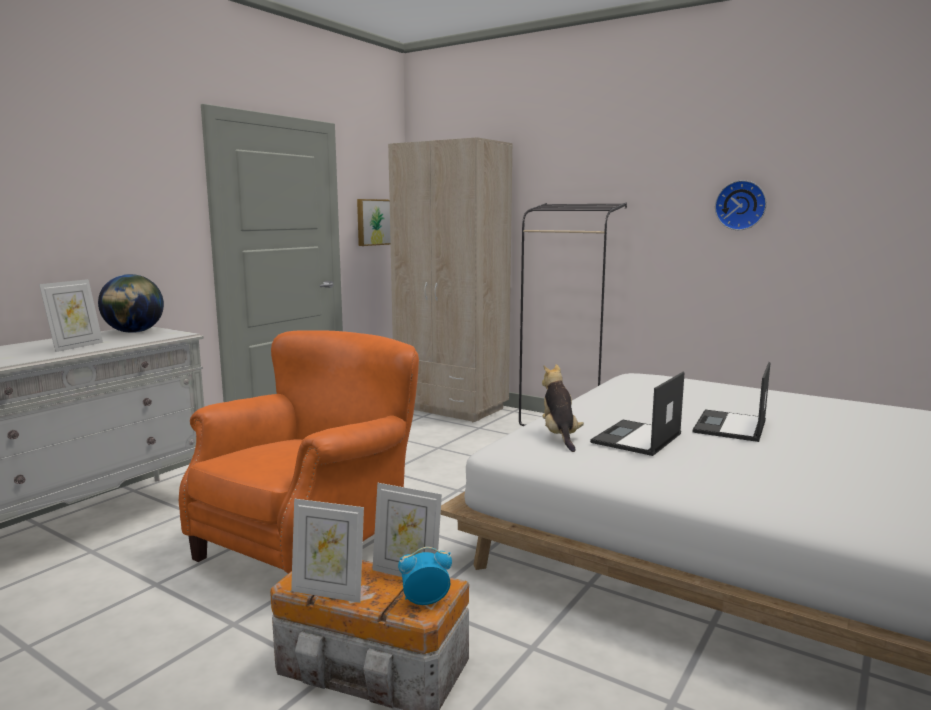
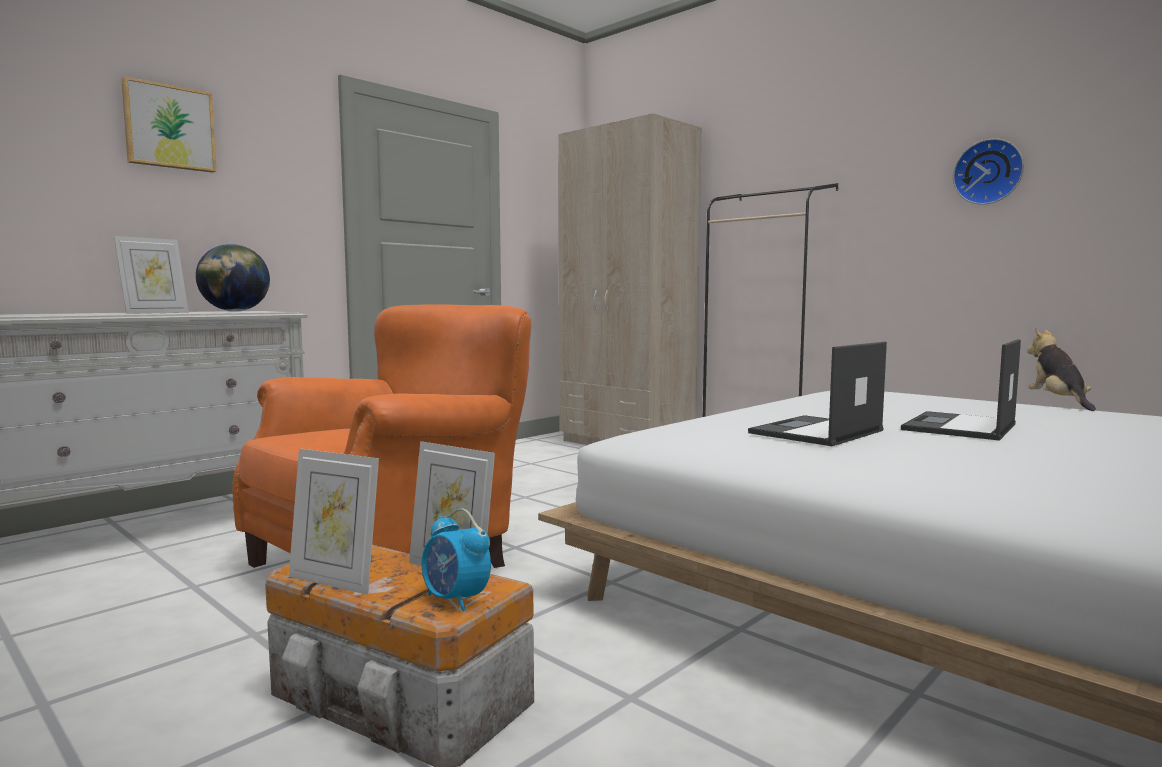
camera: 10 degrees right, 5 degrees down
picture [357,199,391,246] -> picture moved to [121,76,216,173]
alarm clock [398,547,452,605] -> alarm clock turned 135 degrees counterclockwise [422,508,491,611]
plush toy [542,364,584,452] -> plush toy moved to [1027,328,1096,411]

